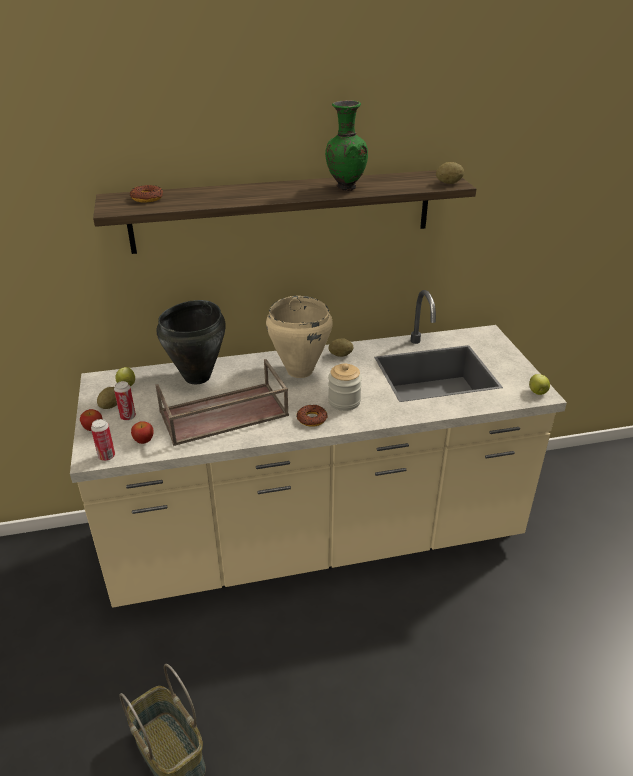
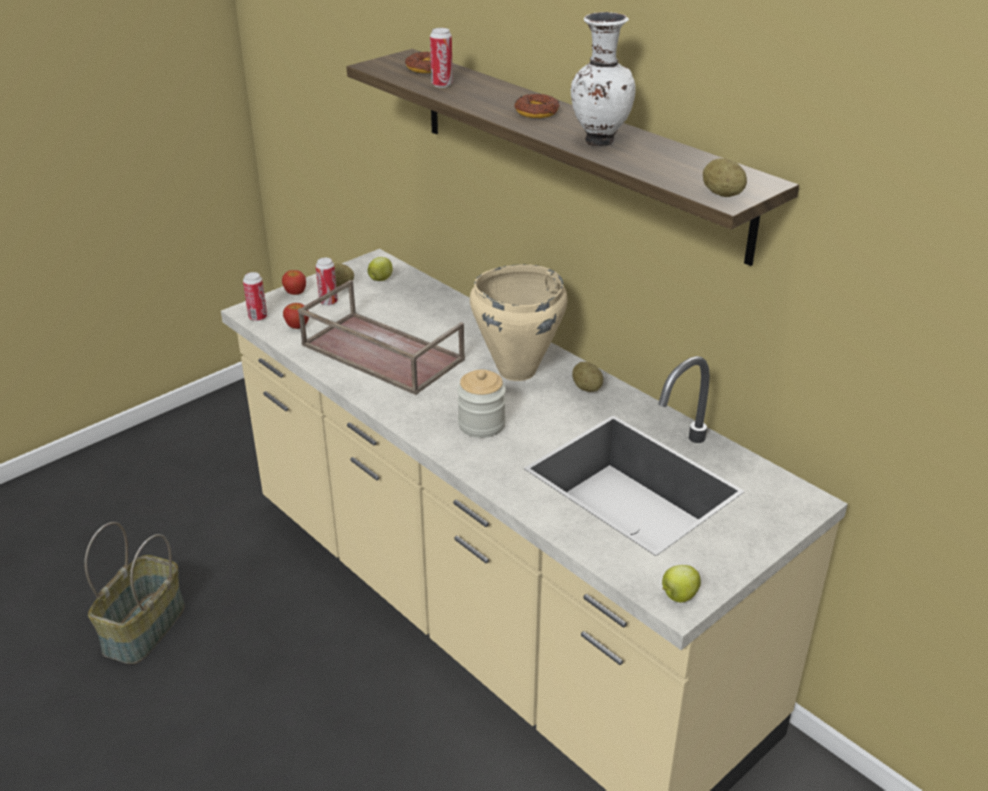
camera: 60 degrees right, 0 degrees up
black cooking pot [157,300,226,384] -> none
donut [297,405,328,427] -> donut moved to [514,94,559,118]
green vase [325,100,368,191] -> white vase [571,12,636,146]
none -> can [430,28,453,88]

